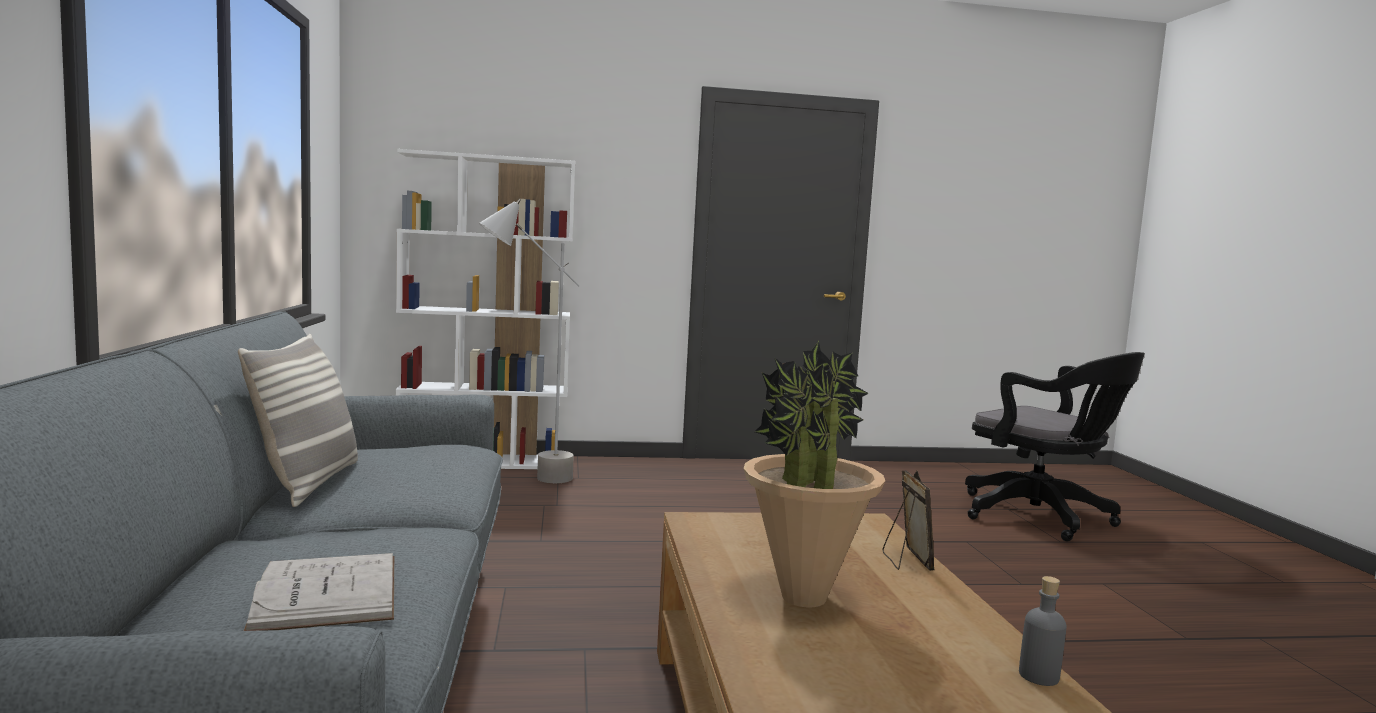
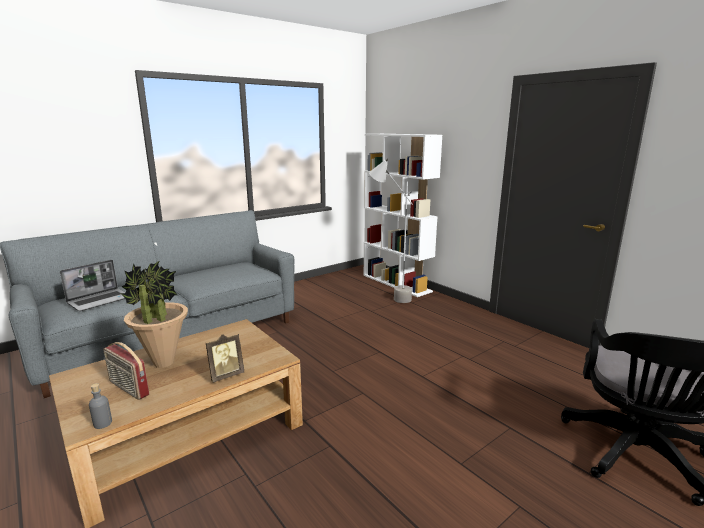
camera: 60 degrees right, 10 degrees up
pillow [238,334,358,507] -> none
white book [244,553,394,631] -> laptop [60,260,126,311]
none -> radio [103,342,149,400]

